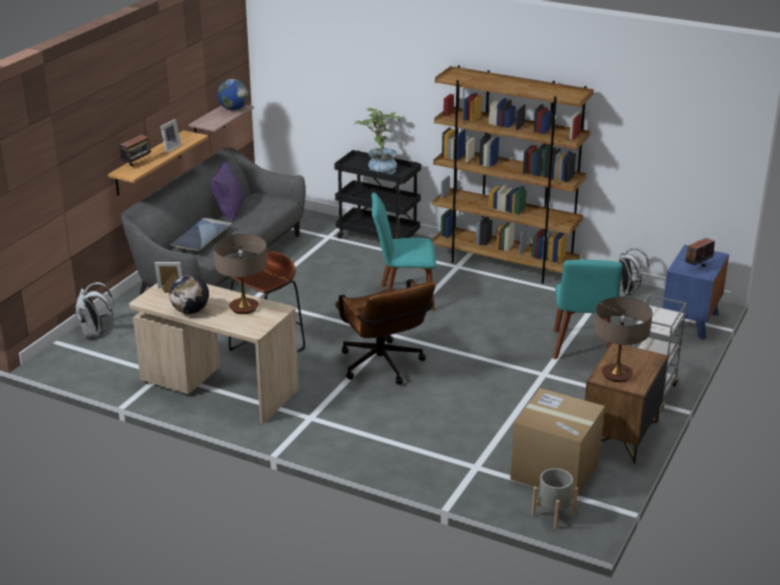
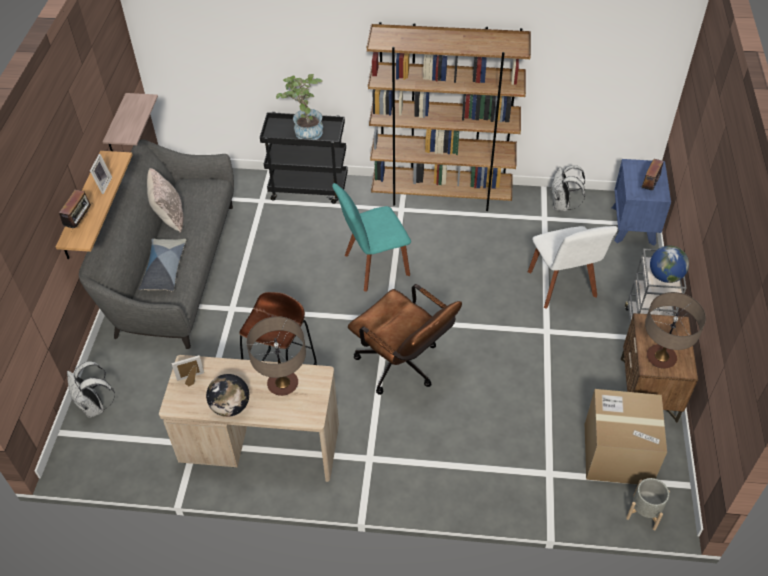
camera: 20 degrees left, 20 degrees up
purple pillow [211,162,244,222] -> beige pillow [147,168,183,232]
globe [217,79,249,110] -> globe moved to [650,246,689,283]
turquoise chair [553,259,622,359] -> white chair [528,226,618,309]

